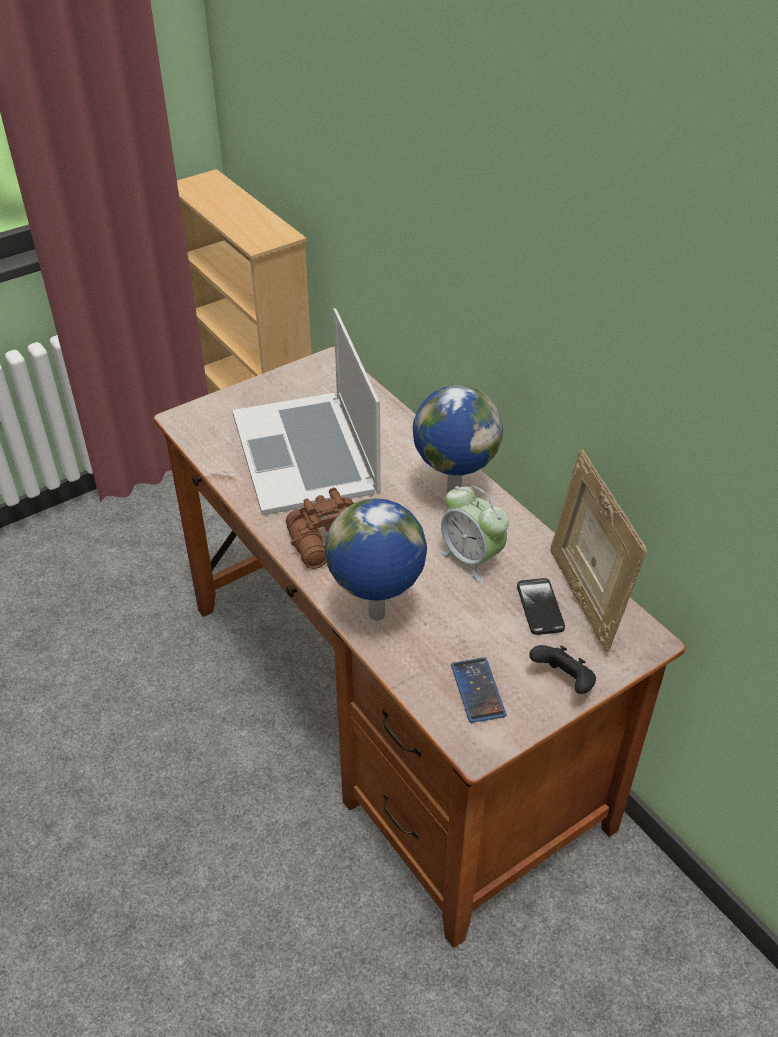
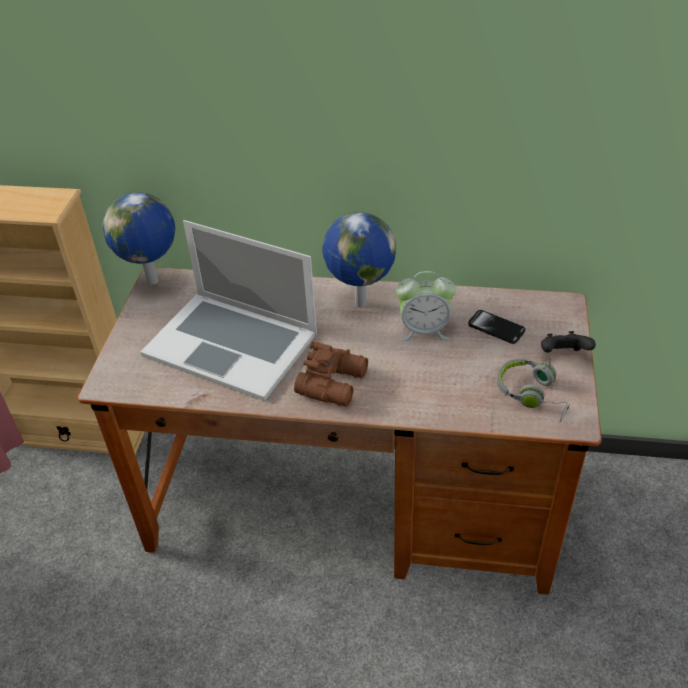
camera: 45 degrees left, 0 degrees up
globe [325,498,427,621] -> globe moved to [103,192,175,285]
phone [451,657,506,723] -> grey headphones [497,357,570,421]
picture frame [550,450,647,652] -> none

